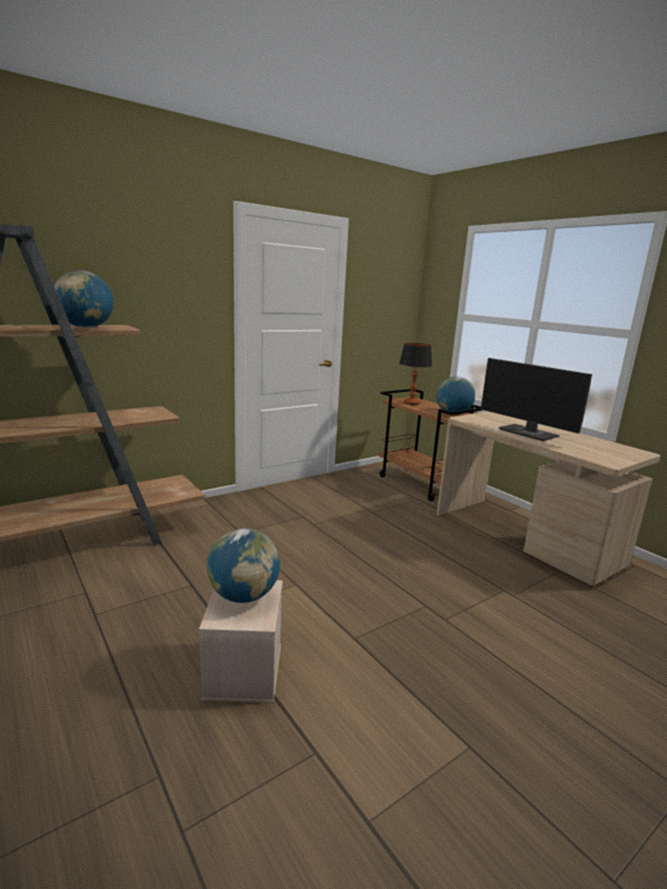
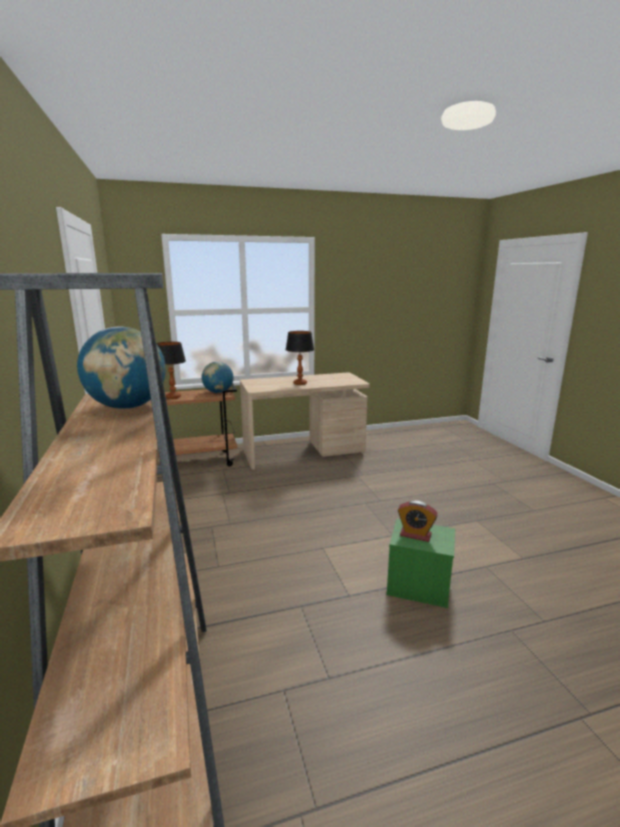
camera: 70 degrees left, 0 degrees up
beige storage box [199,580,283,703] -> green storage box [386,519,455,608]
globe [207,528,280,603] -> alarm clock [398,501,437,542]
monitor [481,358,592,441] -> table lamp [286,331,314,385]

